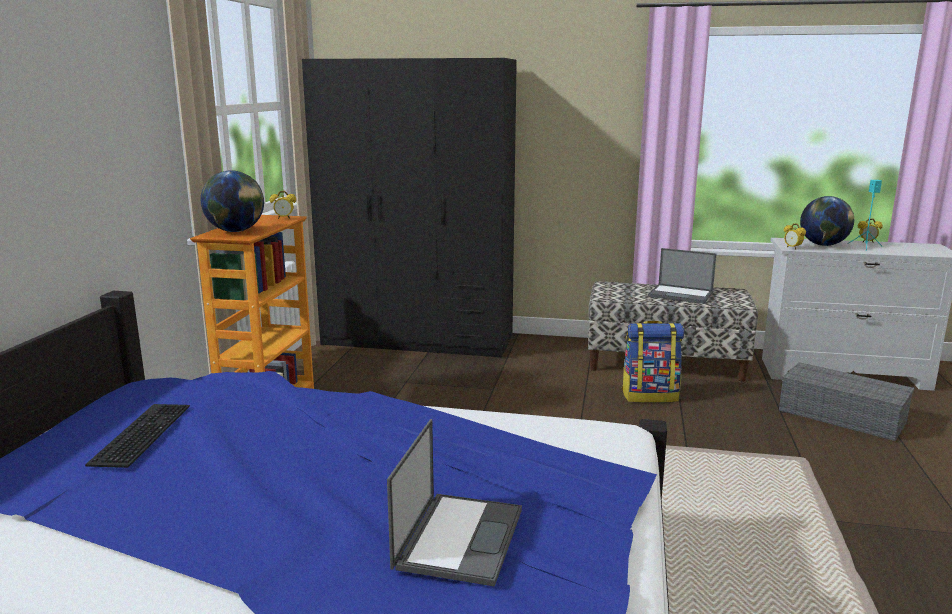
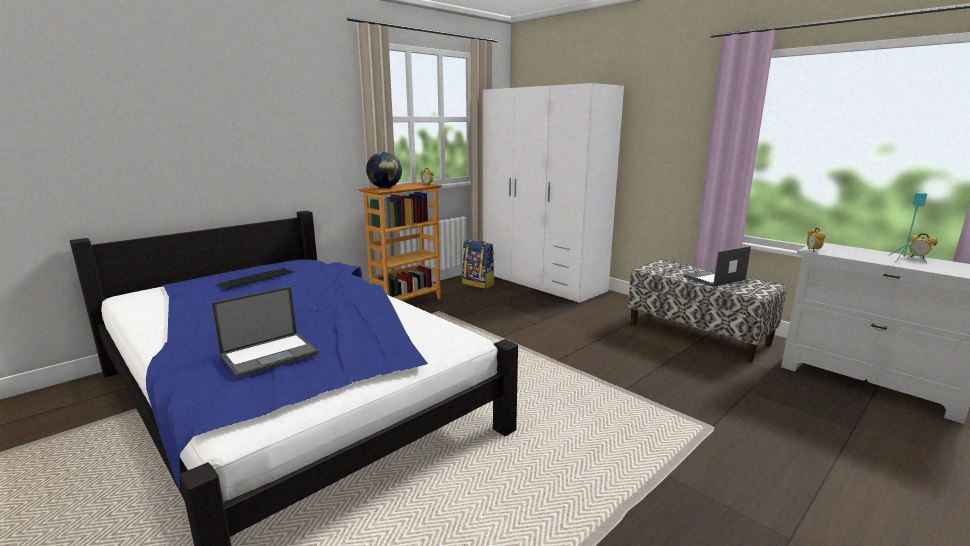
camera: 35 degrees right, 0 degrees up
black wardrobe [302,58,517,358] -> white wardrobe [483,83,624,303]
backpack [622,321,684,403] -> backpack moved to [462,240,495,289]
laptop [648,248,717,304] -> laptop turned 90 degrees clockwise [683,246,751,287]
grey storage box [779,362,914,441] -> none
globe [800,196,854,246] -> none

